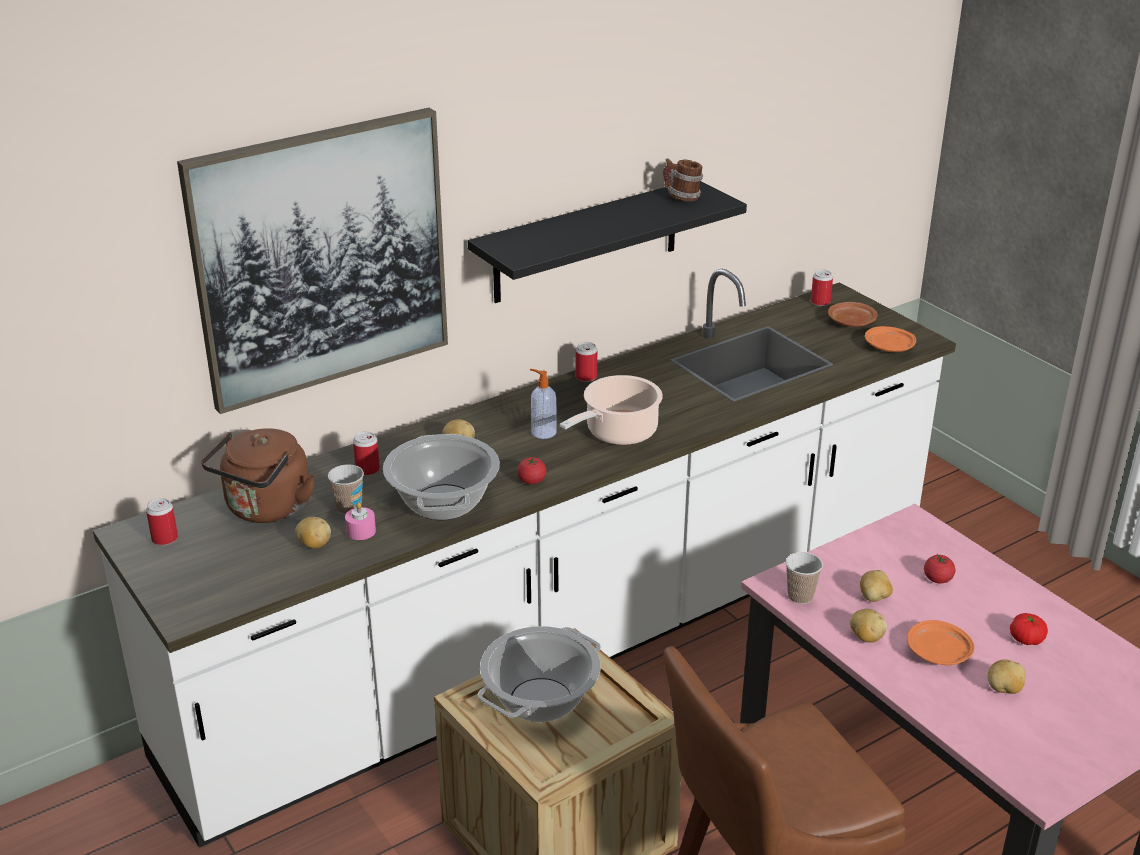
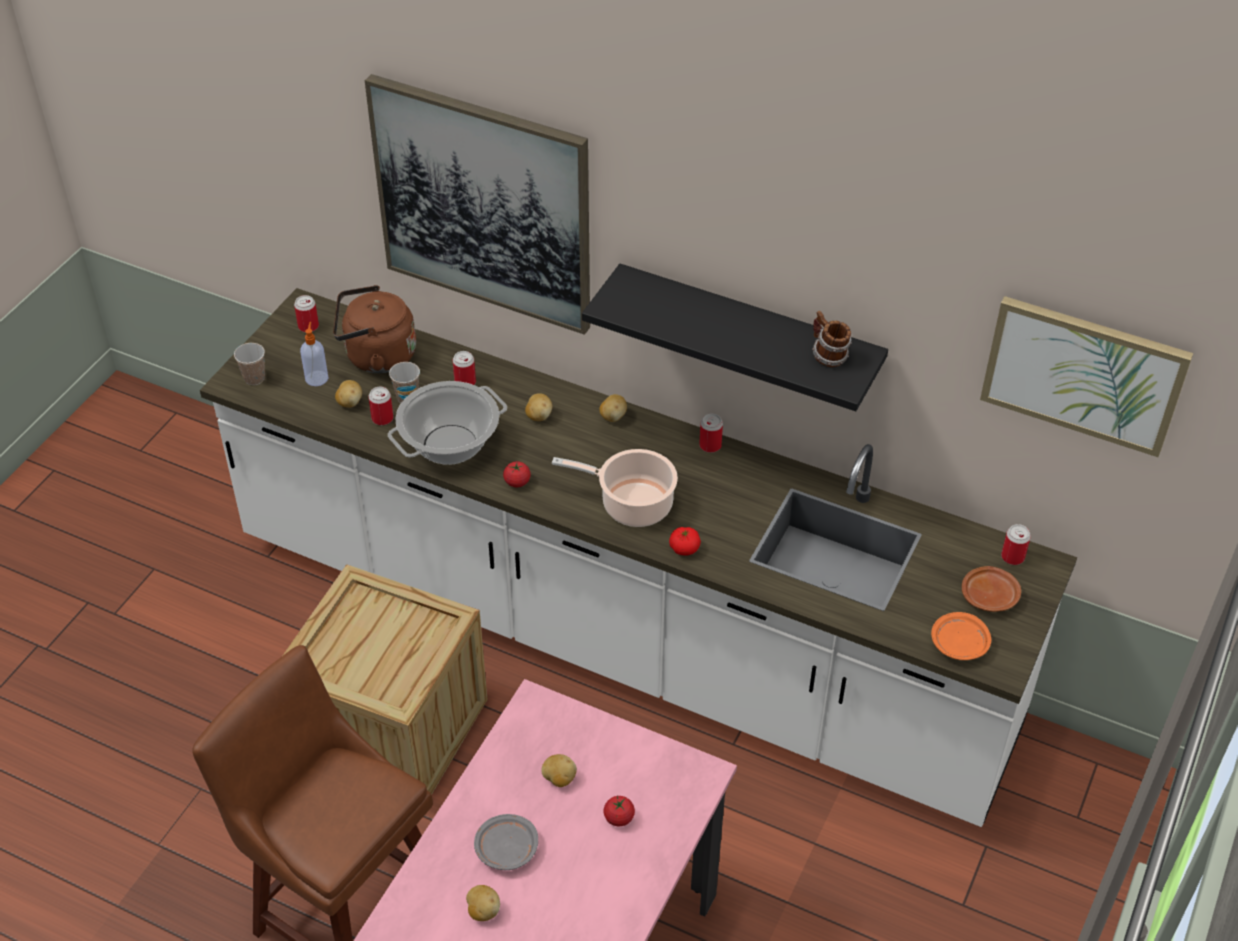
camera: 60 degrees right, 15 degrees up
pink candle [345,502,376,540] -> can [369,387,393,425]
cooking pot [477,626,601,723] -> none
soap dispenser [530,369,557,439] -> soap dispenser moved to [300,322,328,386]
cup [786,552,823,604] -> cup moved to [234,343,265,385]
potato [850,609,887,643] -> potato moved to [599,394,627,422]
orange plate [907,620,974,665] -> grey plate [474,814,538,870]
tomato [1010,613,1048,645] -> tomato moved to [669,527,701,556]
none -> picture [980,296,1193,457]

